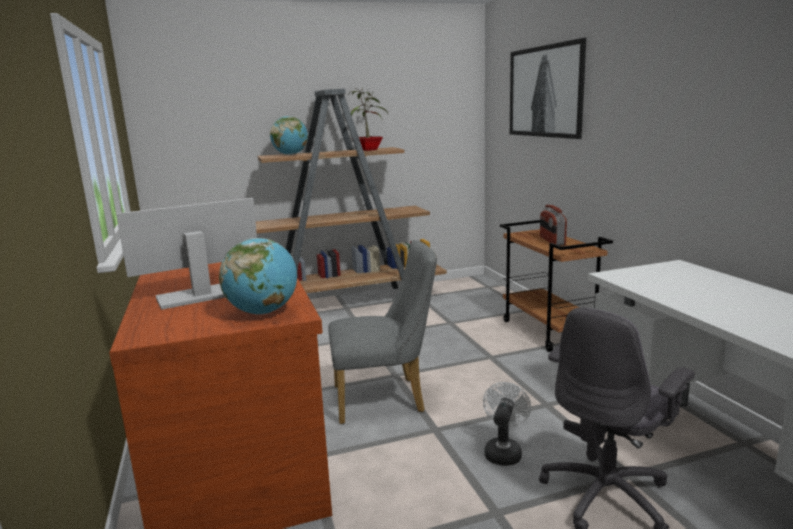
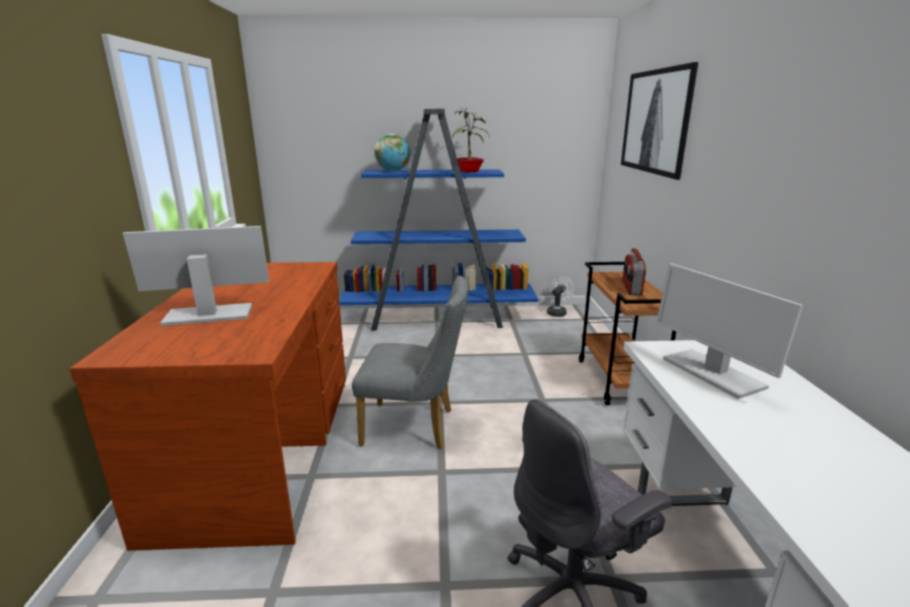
camera: 15 degrees right, 5 degrees up
globe [219,238,297,315] -> none
brown bookcase [256,89,447,293] -> blue bookcase [338,109,538,330]
white fan [483,382,531,466] -> white fan moved to [547,276,574,317]
none -> monitor [656,263,803,399]

